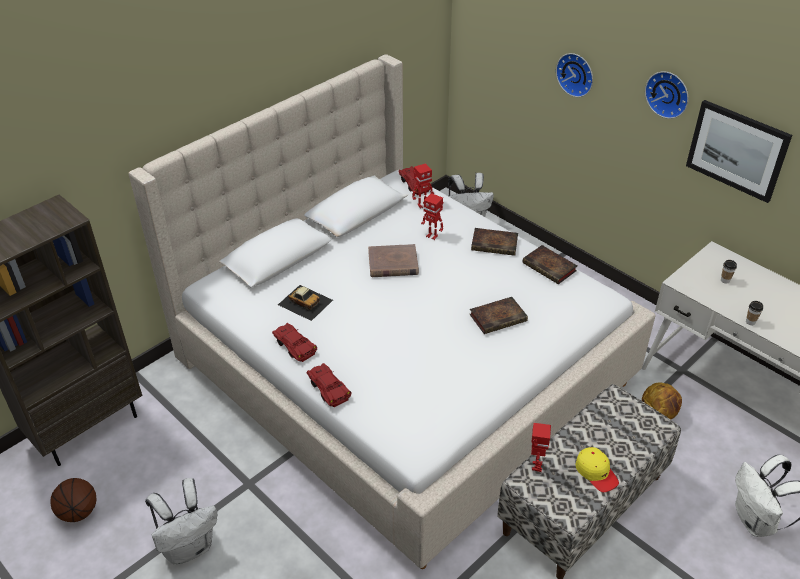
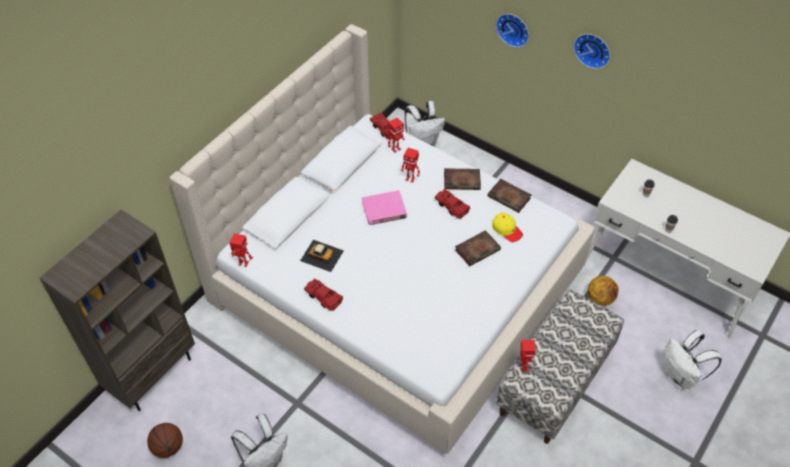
camera: 10 degrees left, 10 degrees up
red toy car [307,363,352,407] -> red toy car moved to [435,189,470,219]
brown book [368,244,419,277] -> pink book [362,190,407,225]
yellow cap [576,447,619,492] -> yellow cap moved to [492,213,523,242]
picture [686,100,792,203] -> none
none -> toy robot [229,233,253,267]

